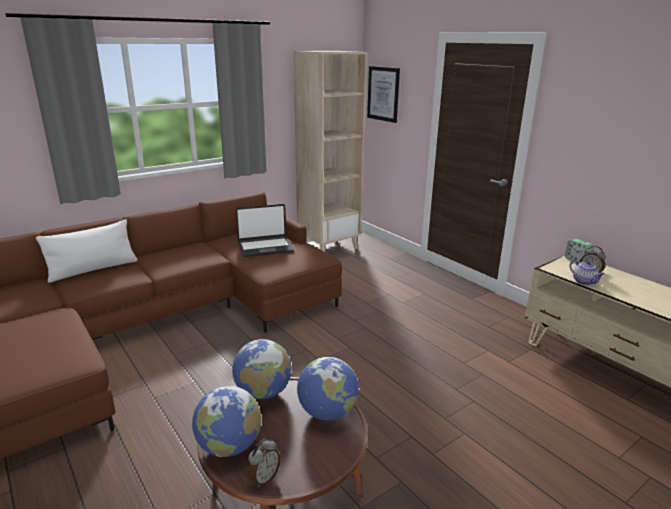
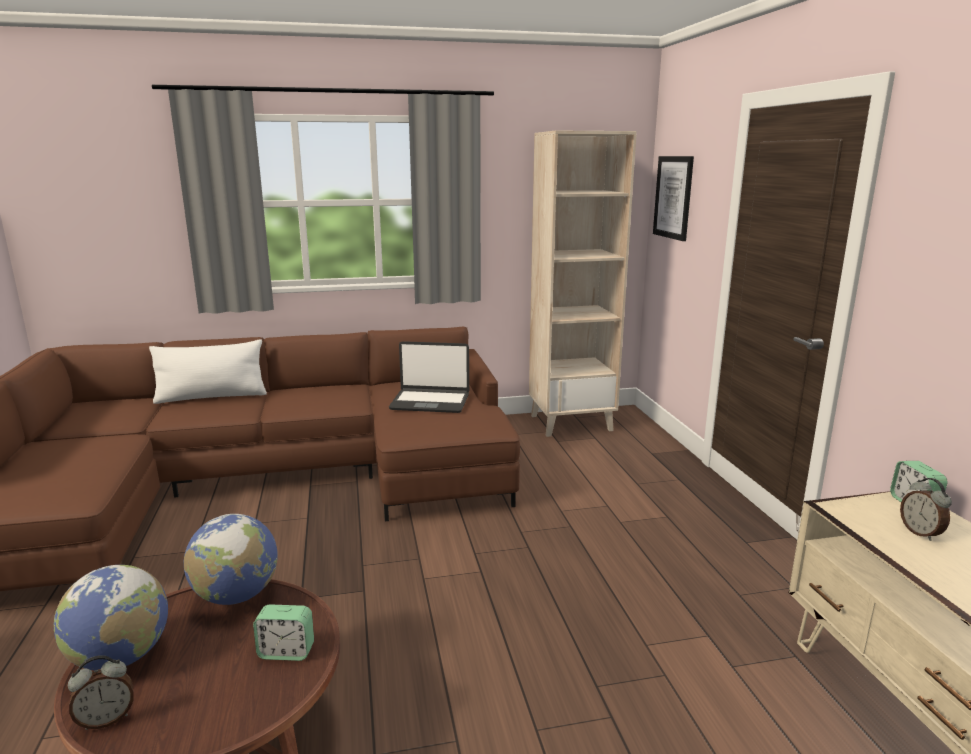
camera: 25 degrees right, 5 degrees down
globe [297,357,359,421] -> alarm clock [253,604,314,661]
teapot [570,260,605,285] -> none

